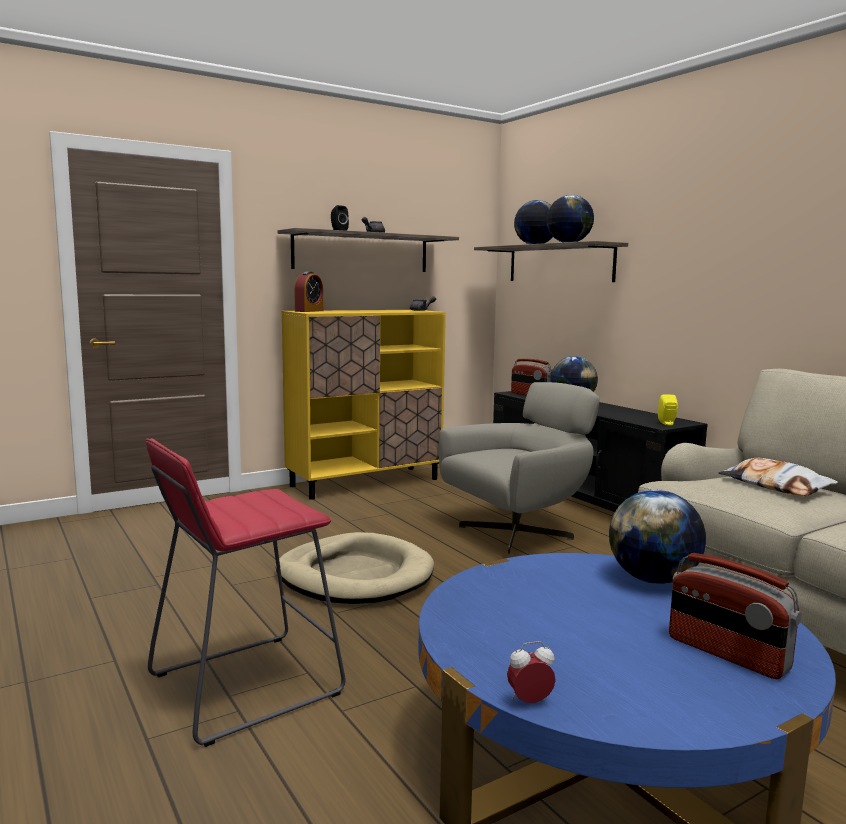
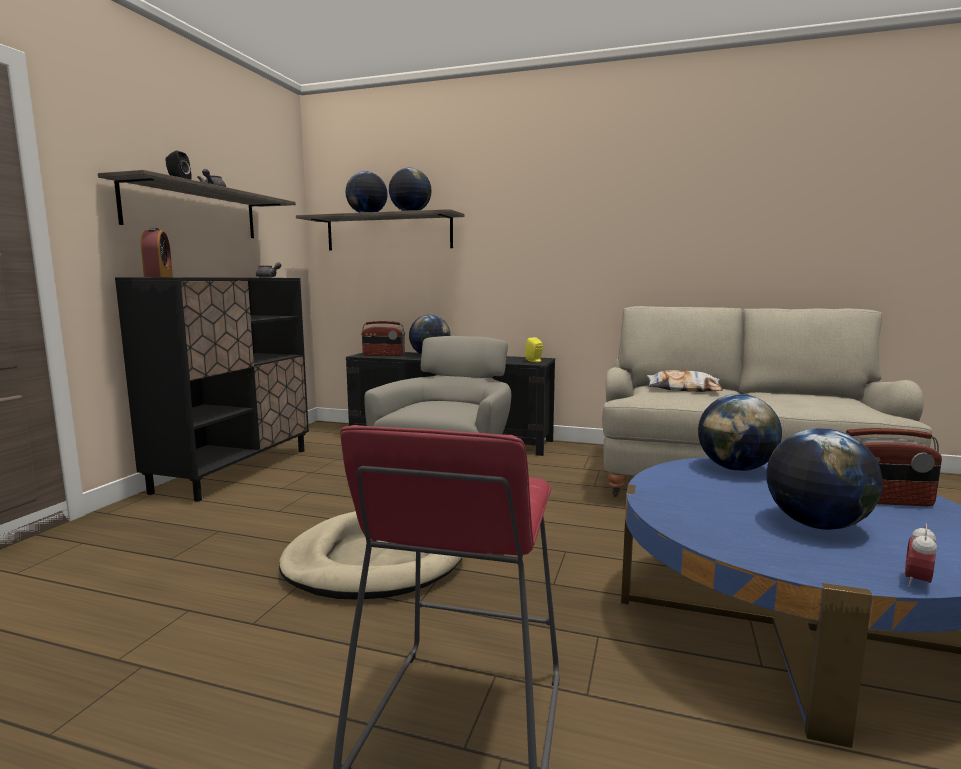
camera: 40 degrees left, 0 degrees up
yellow cabinet [282,310,446,500] -> black cabinet [115,277,309,502]
none -> globe [766,428,883,530]

